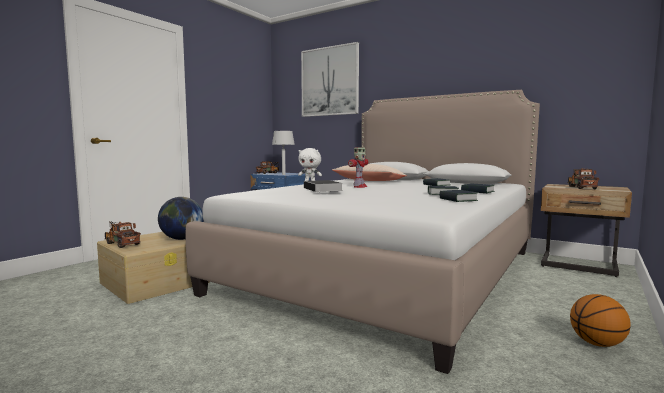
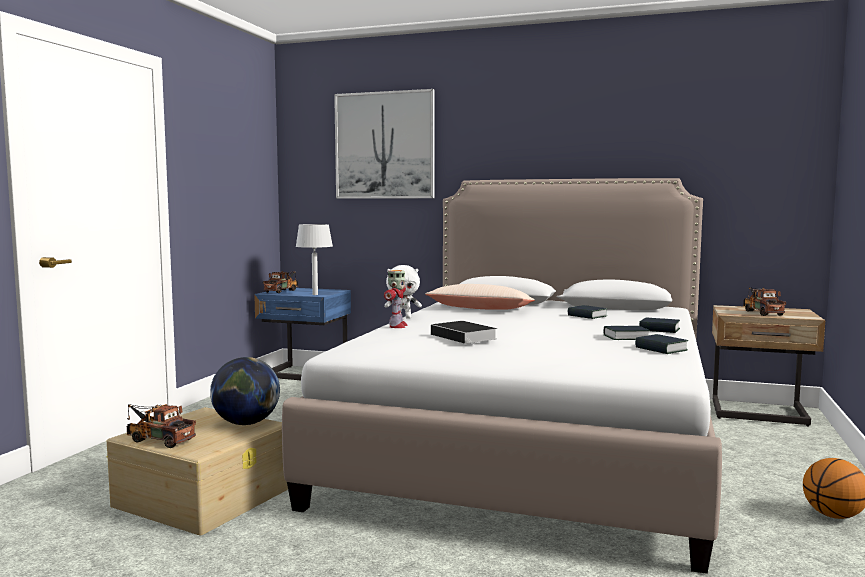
camera: 15 degrees left, 0 degrees up
toy robot [348,147,368,188] -> toy robot moved to [384,270,408,328]

